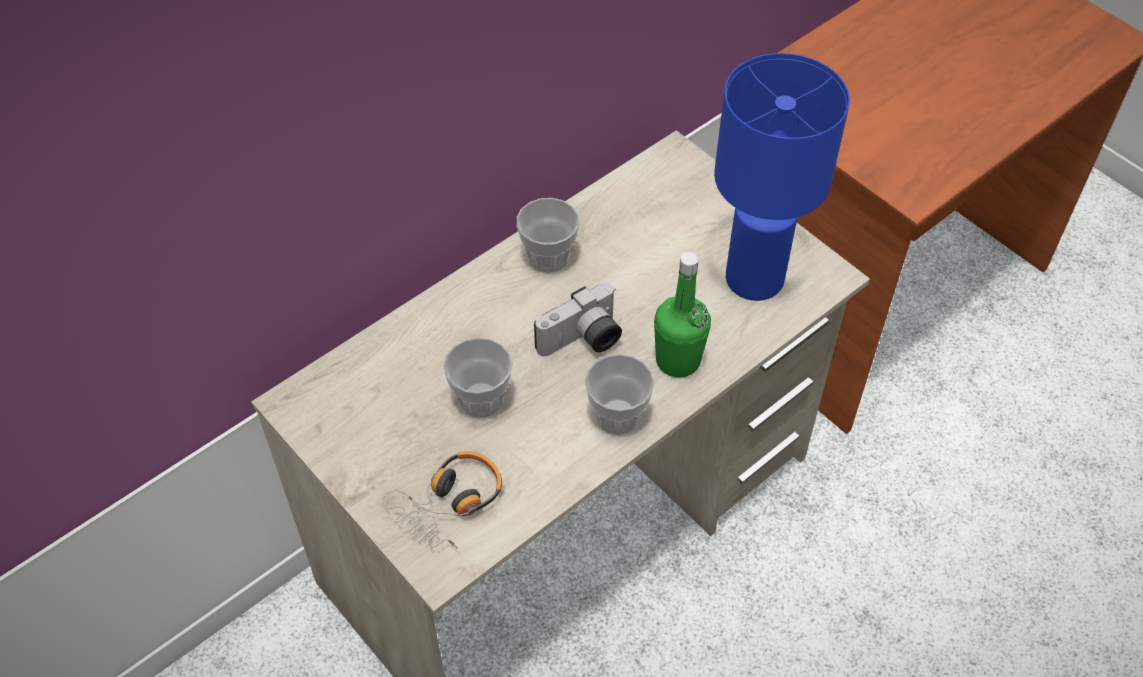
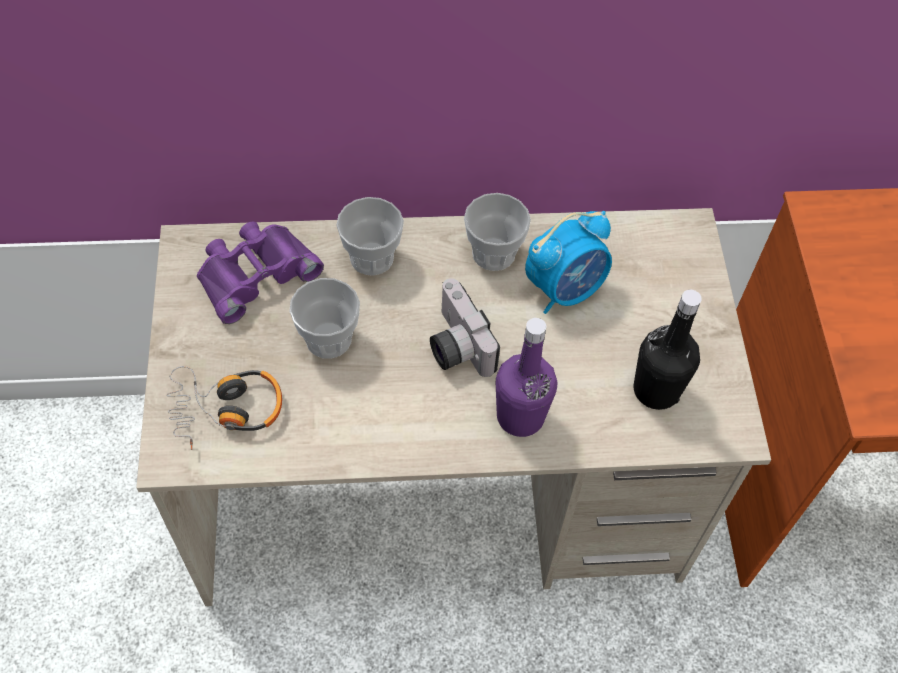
camera: 35 degrees right, 5 degrees up
camera [534,282,622,356] -> camera turned 60 degrees clockwise [430,278,500,377]
cup [585,354,655,435] -> cup moved to [336,197,404,276]
green bottle [654,252,711,378] -> purple bottle [496,318,557,437]
blue table lamp [714,53,850,301] -> black bottle [634,290,702,410]
none -> purple binoculars [197,221,324,324]
none -> alarm clock [525,211,612,314]

